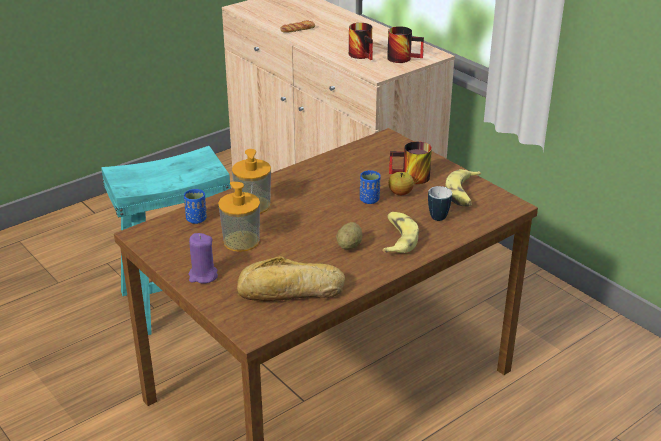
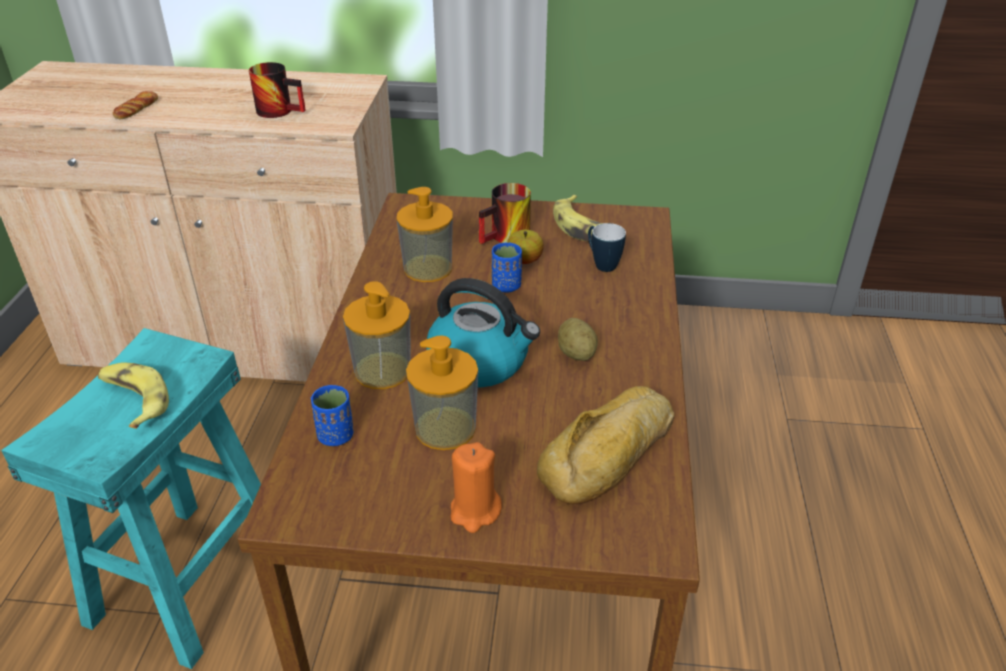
camera: 45 degrees left, 5 degrees up
purple candle [189,233,218,284] -> orange candle [451,442,502,533]
banana [382,212,419,253] -> banana moved to [98,363,169,429]
mug [387,26,424,63] -> none
none -> soap dispenser [397,187,453,282]
none -> kettle [426,278,540,388]

